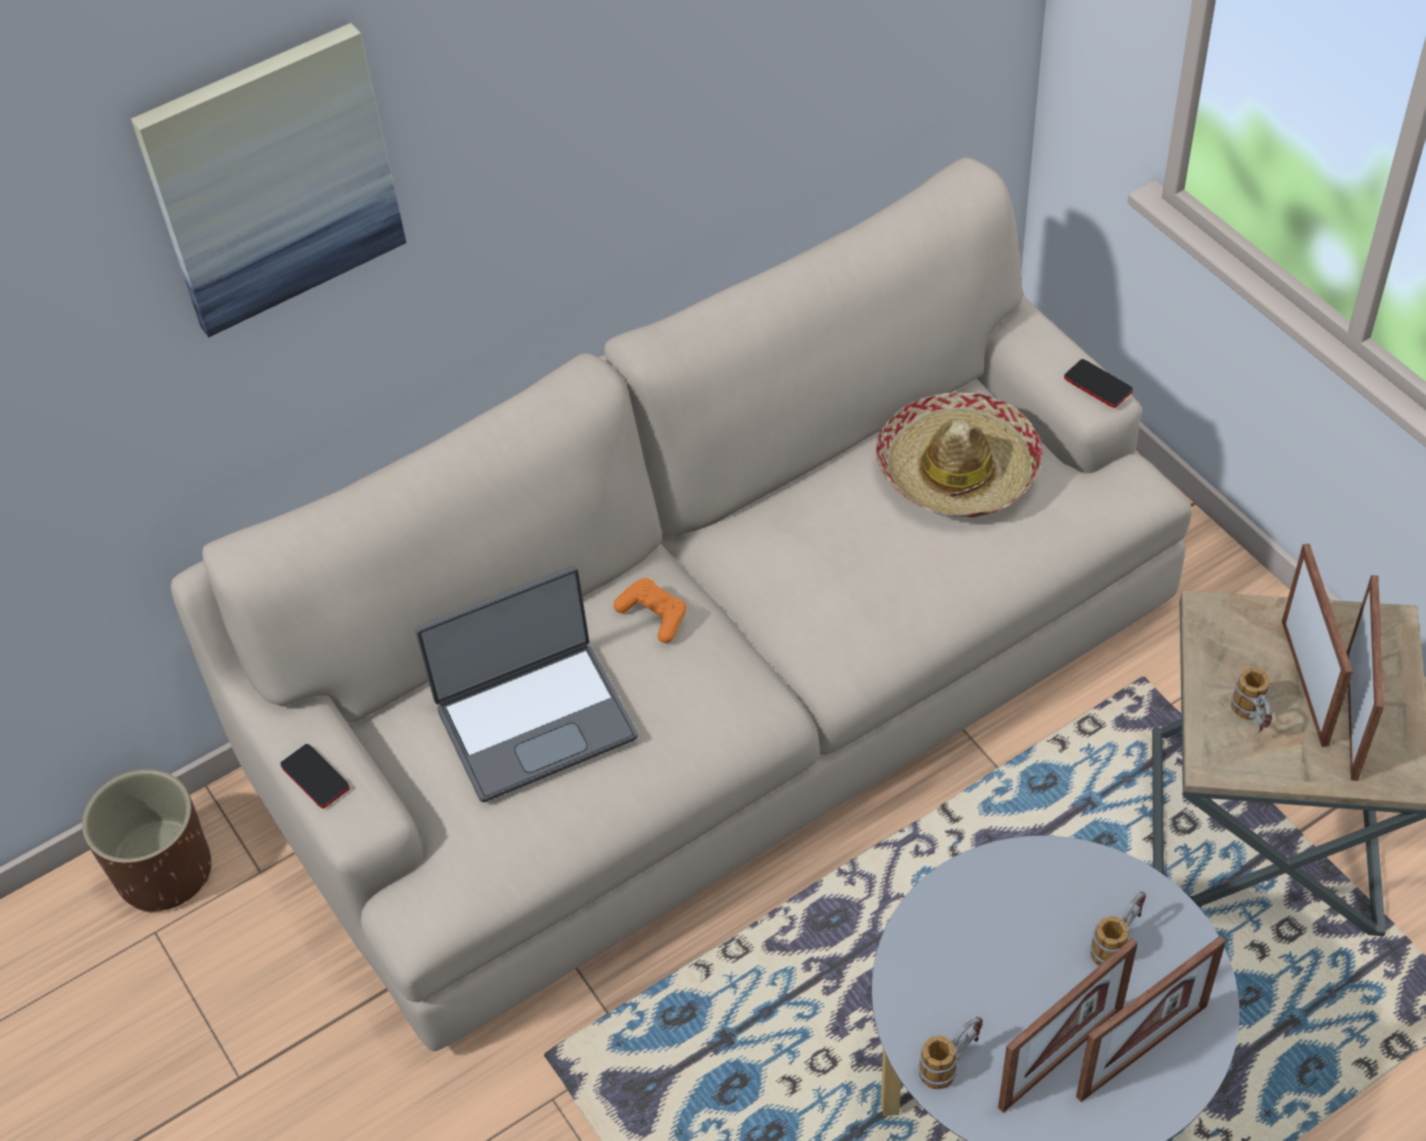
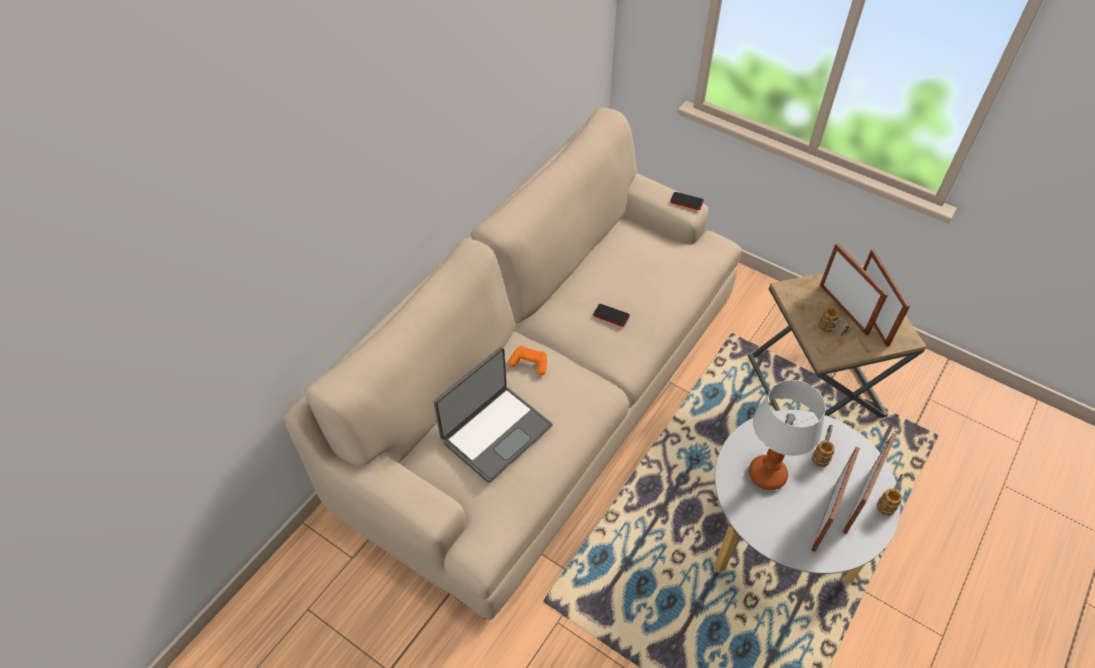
camera: 25 degrees left, 0 degrees up
brown planter [82,769,211,913] -> none
picture [131,23,406,337] -> none
phone [280,744,350,808] -> phone moved to [593,304,630,327]
hat [876,393,1043,517] -> none
mug [918,1017,983,1089] -> mug moved to [877,474,904,516]
none -> table lamp [749,380,826,490]

